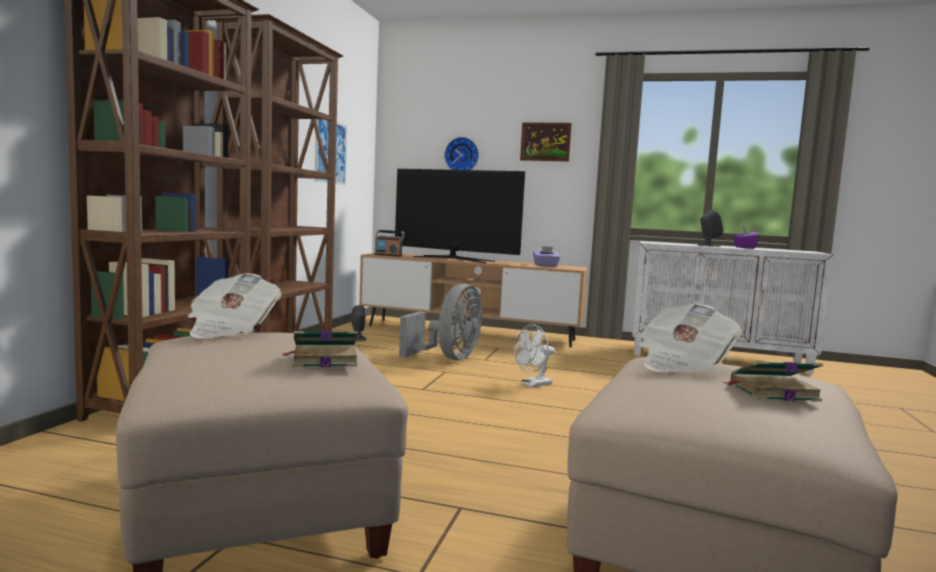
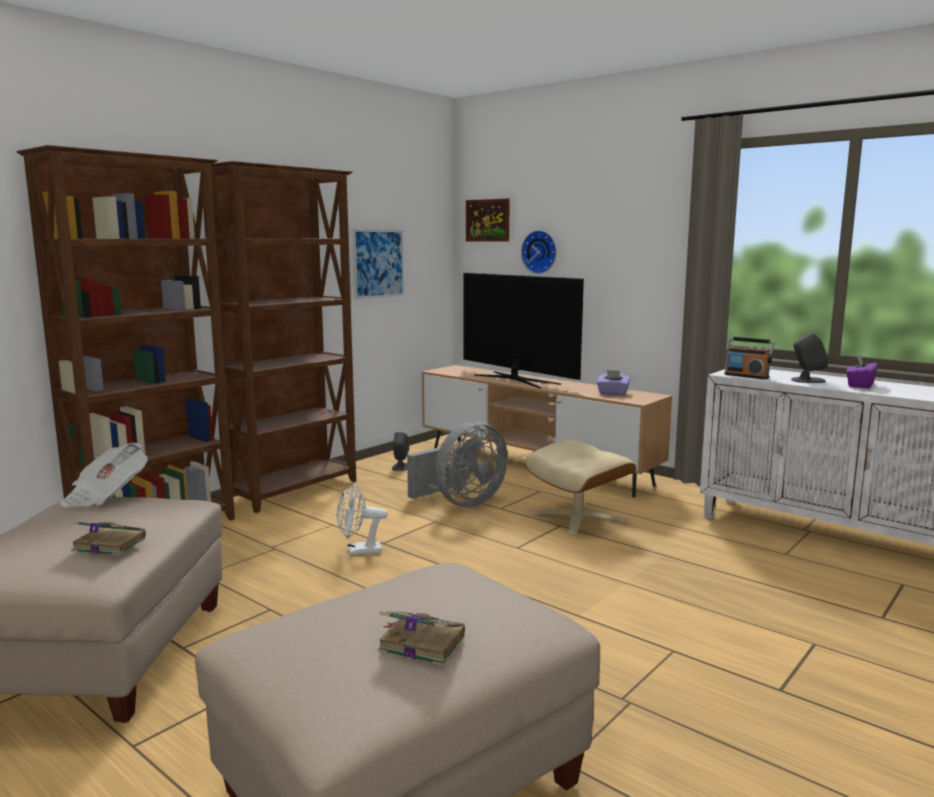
camera: 25 degrees right, 5 degrees up
radio [374,230,405,257] -> radio moved to [724,337,775,379]
white fan [514,324,555,388] -> white fan moved to [337,483,388,555]
picture [520,122,572,162] -> picture moved to [466,199,510,242]
newspaper [639,304,742,373] -> none
none -> beige ottoman [526,439,636,535]

